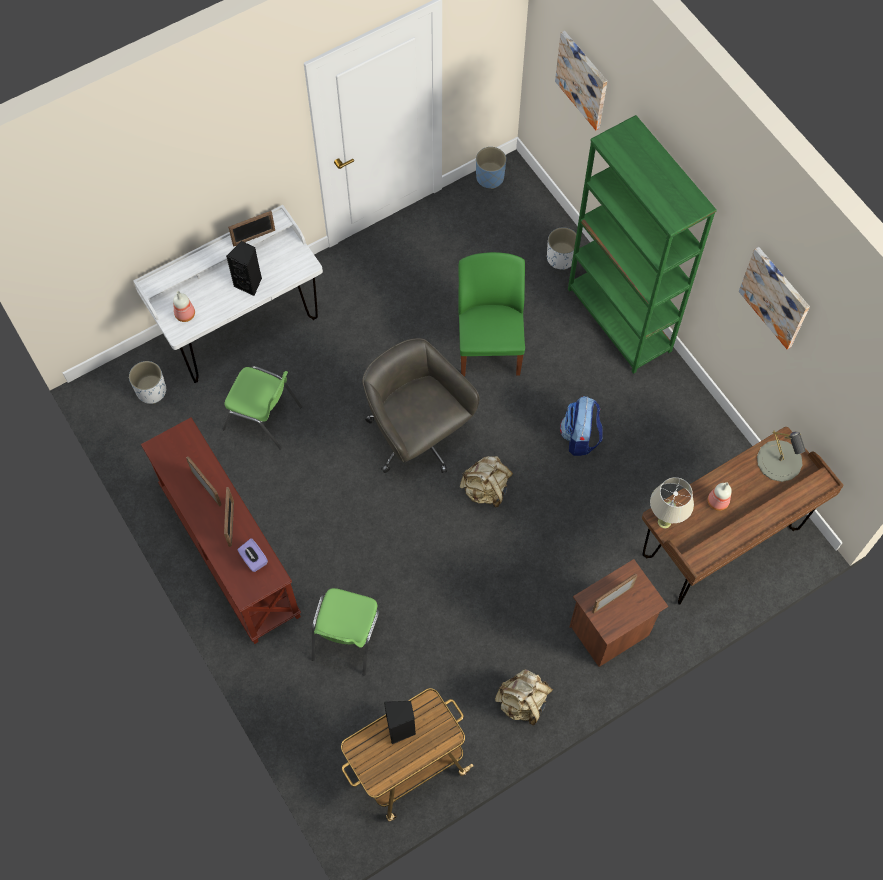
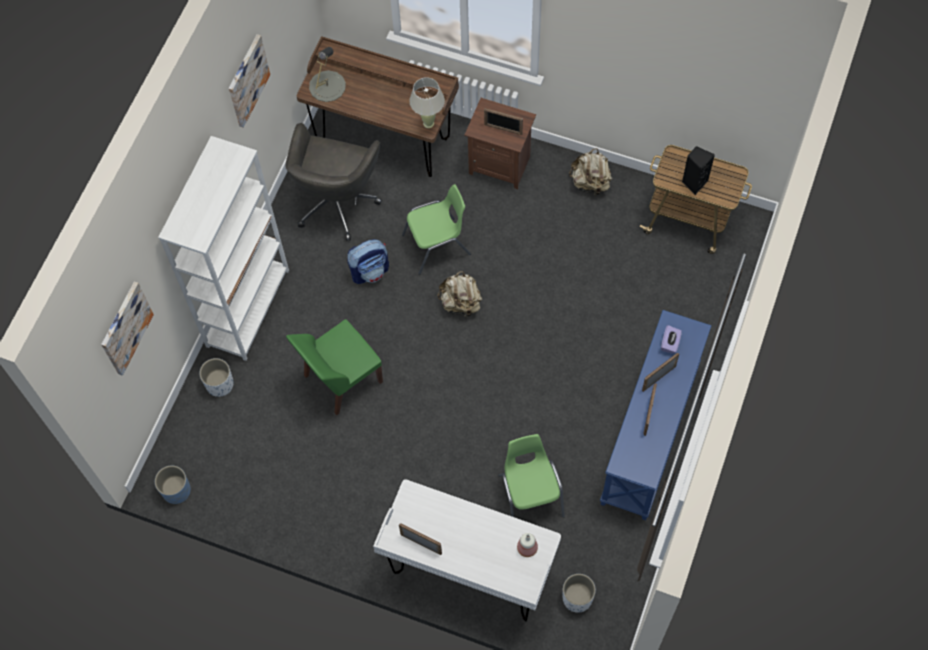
camera: 125 degrees left, 0 degrees up
brown console table [141,417,301,644] -> blue console table [600,310,712,520]
black speaker [226,241,262,296] -> none
green chair [312,588,387,675] -> green chair moved to [402,184,471,275]
grey office chair [362,338,480,473] -> grey office chair moved to [285,123,382,241]
green bookcase [568,115,717,374] -> white bookcase [158,136,289,361]
bottle [708,482,732,511] -> none

